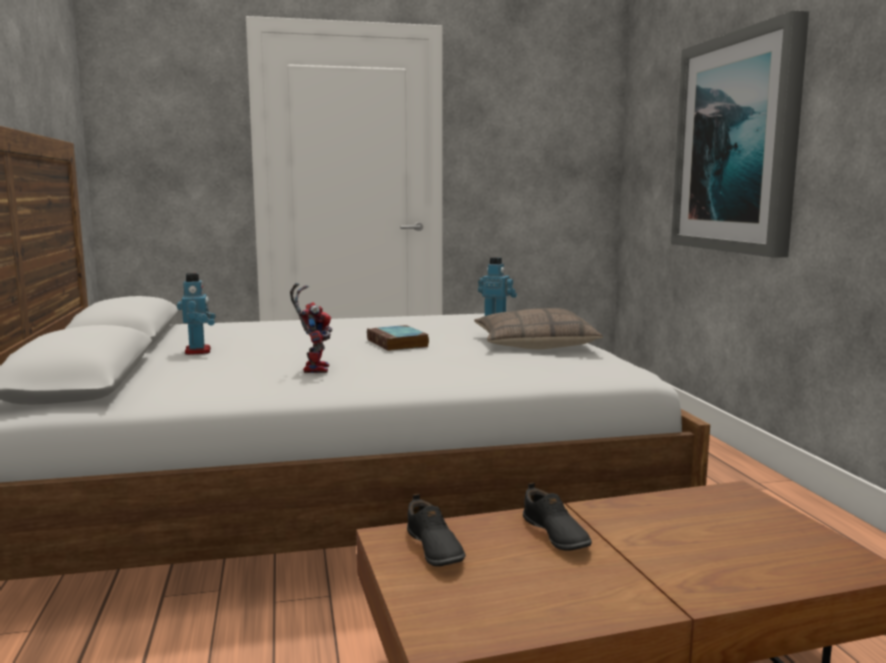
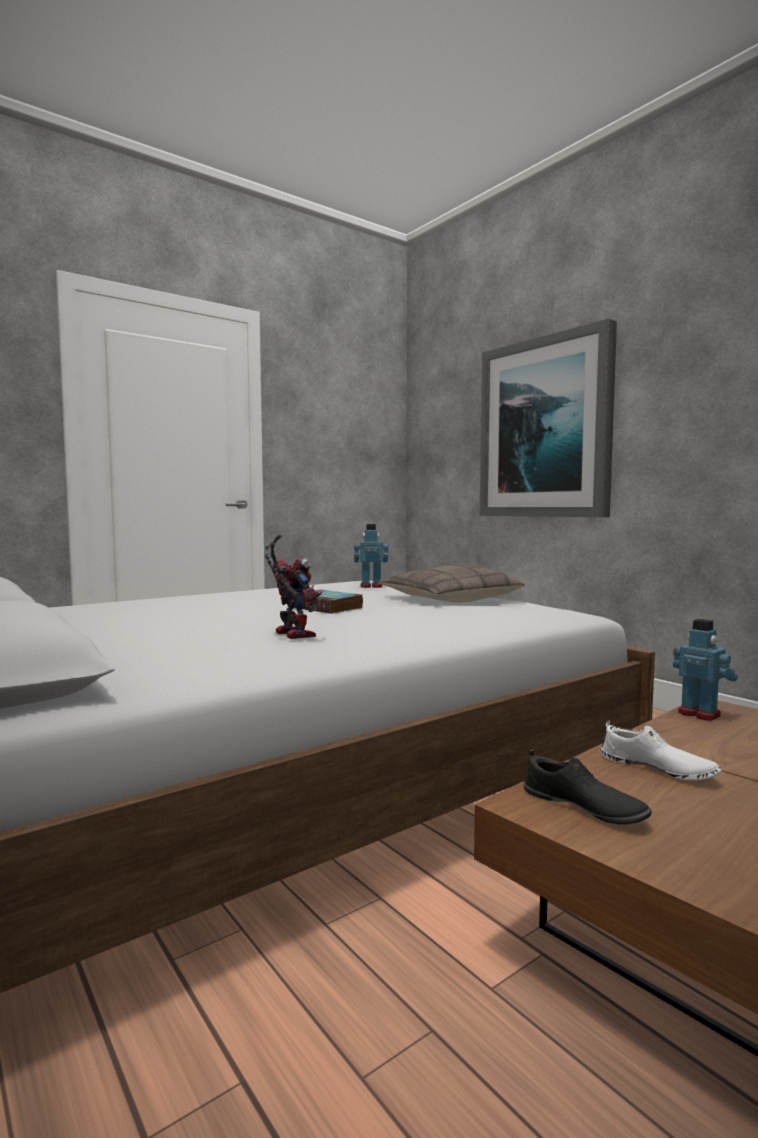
camera: 25 degrees left, 5 degrees down
toy robot [177,273,216,355] -> toy robot moved to [673,619,738,721]
black shoe [523,482,592,551] -> white shoe [601,720,722,781]

